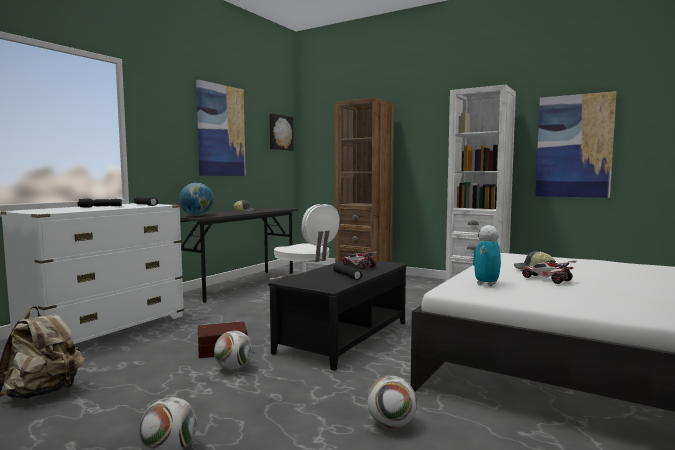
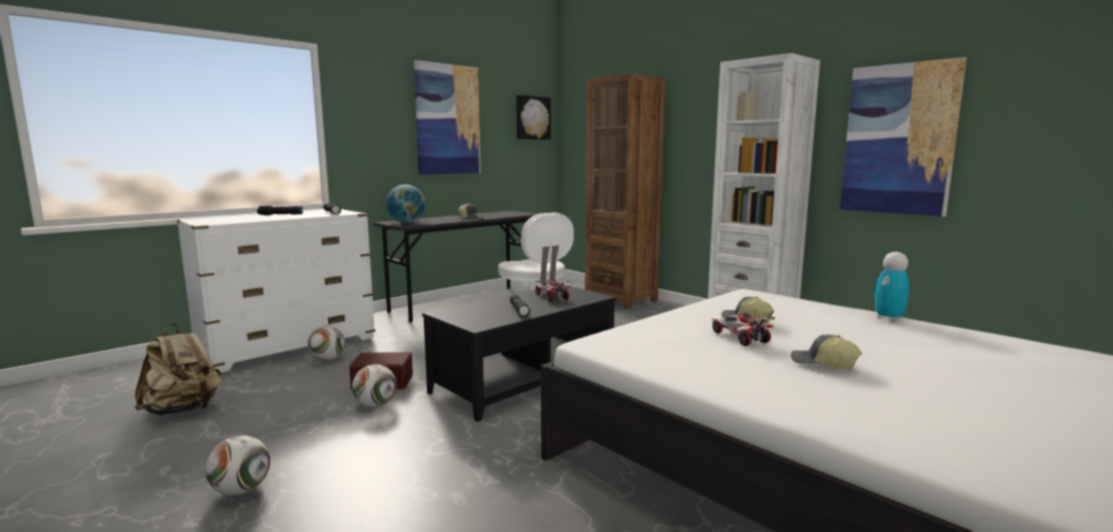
camera: 15 degrees right, 5 degrees up
football [367,376,417,428] -> football moved to [308,326,345,361]
toy robot [473,225,501,286] -> toy robot moved to [873,252,909,322]
none -> cap [791,335,862,371]

